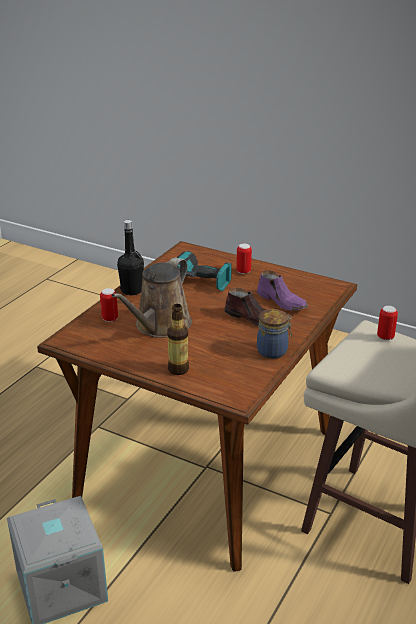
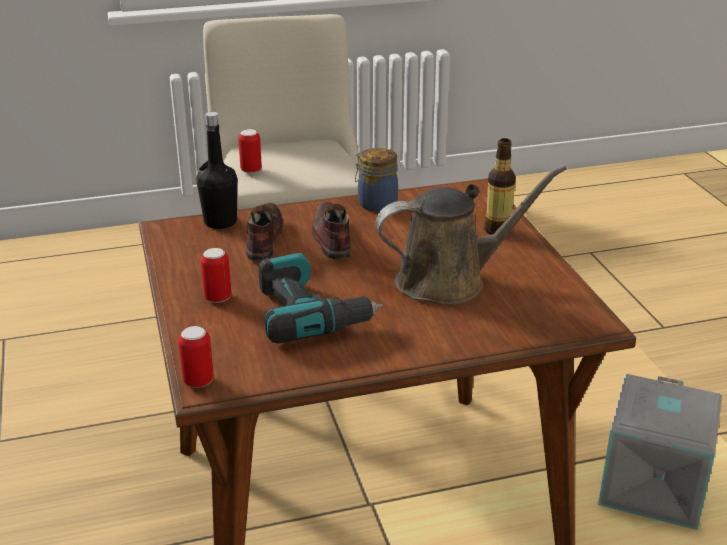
camera: 135 degrees left, 0 degrees up
can [100,288,118,322] -> can moved to [178,326,214,388]
black bottle [117,220,144,295] -> black bottle moved to [197,112,238,229]
purple shoe [257,270,308,311] -> brown shoe [246,203,283,261]

